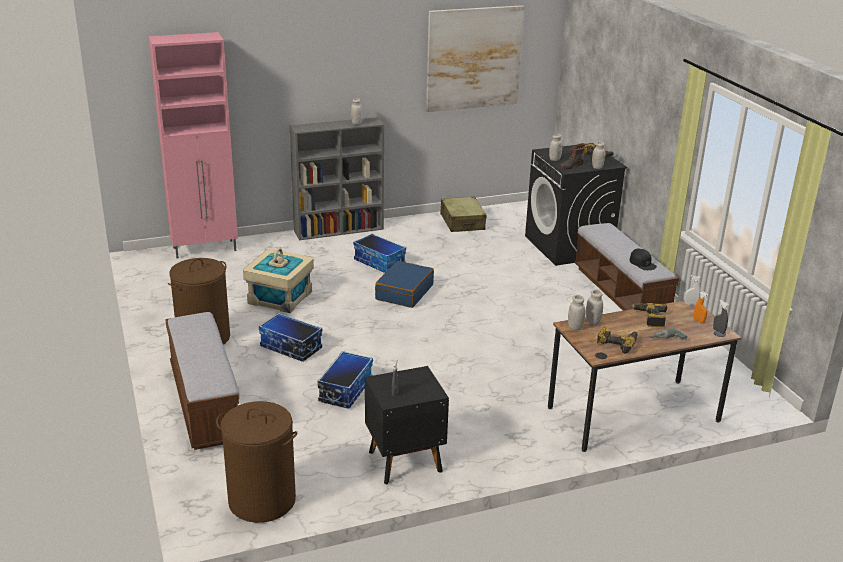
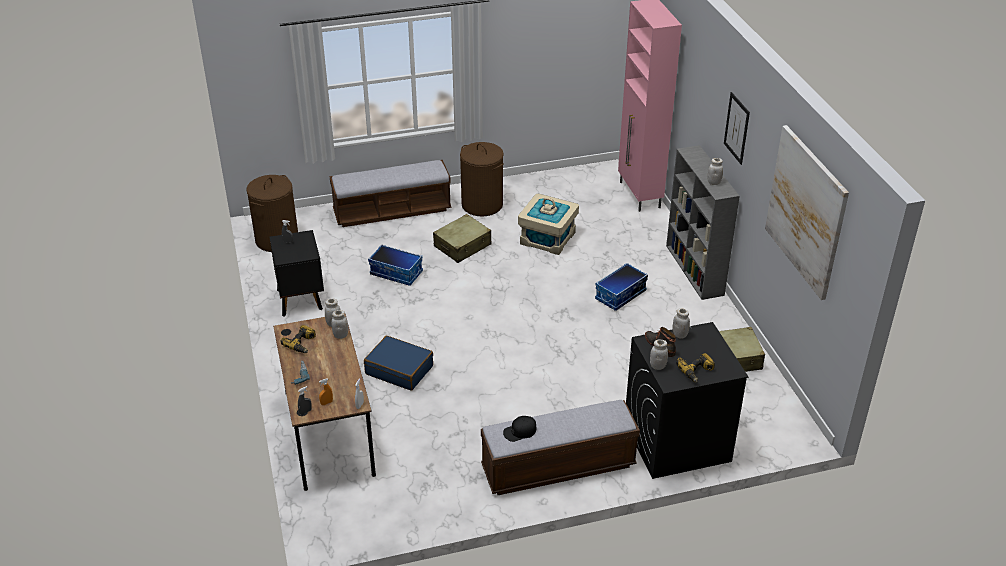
camera: 95 degrees right, 10 degrees up
storage box [259,313,322,362] -> beige suitcase [433,214,492,263]
blue suitcase [375,261,434,308] -> blue suitcase moved to [364,336,433,391]
power drill [631,303,667,327] -> none
none -> picture [724,92,750,165]

